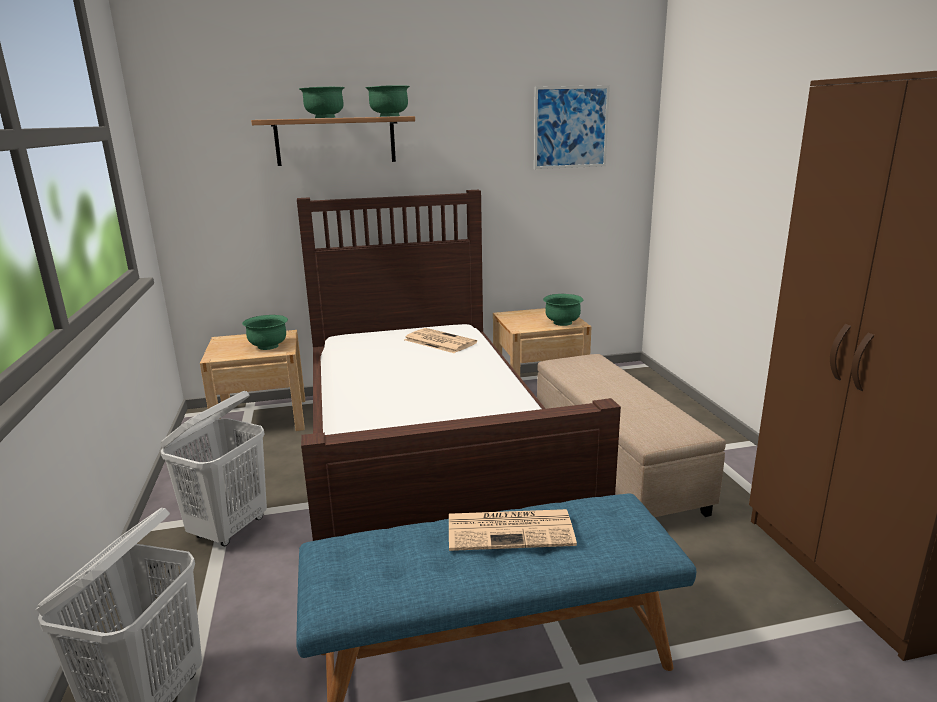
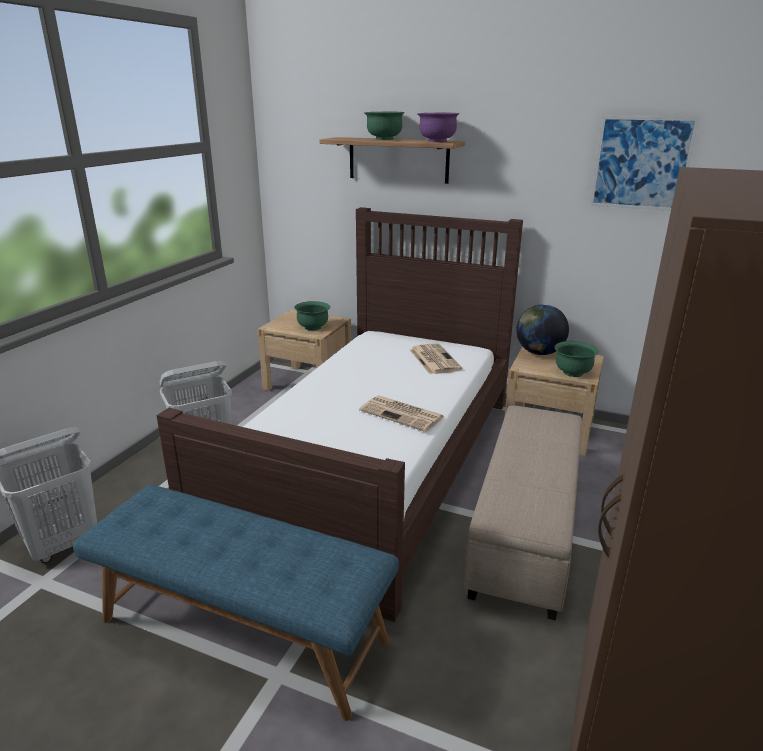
camera: 35 degrees right, 5 degrees up
green bowl [365,85,410,117] -> purple bowl [417,112,460,142]
newspaper [449,509,577,551] -> newspaper moved to [359,395,445,432]
none -> globe [516,304,569,355]

